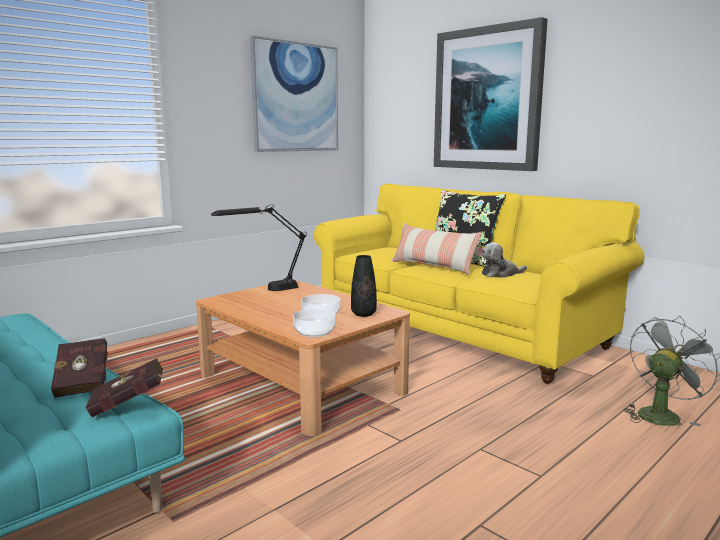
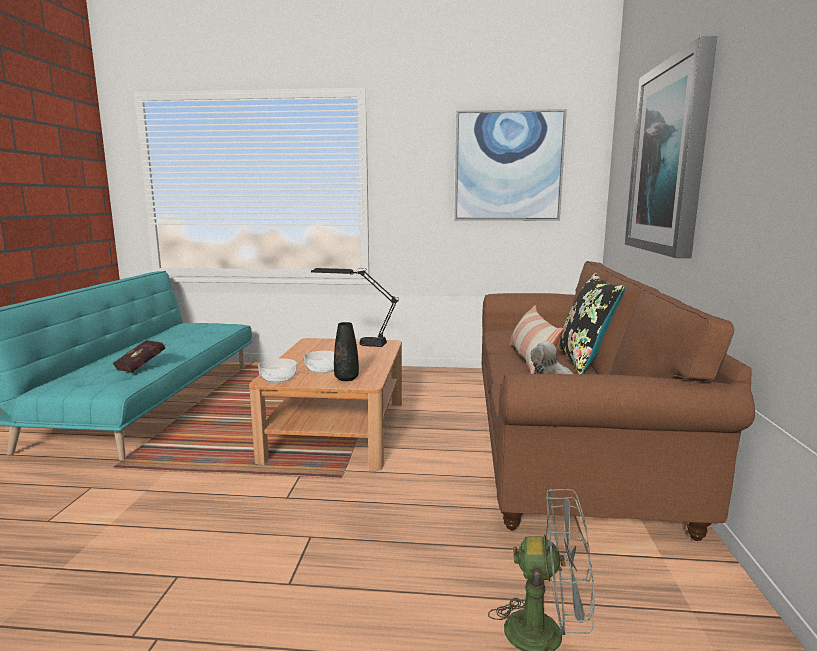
camera: 50 degrees right, 0 degrees up
red book [86,358,173,418] -> none
yellow sofa [314,184,644,384] -> brown sofa [482,261,755,541]

